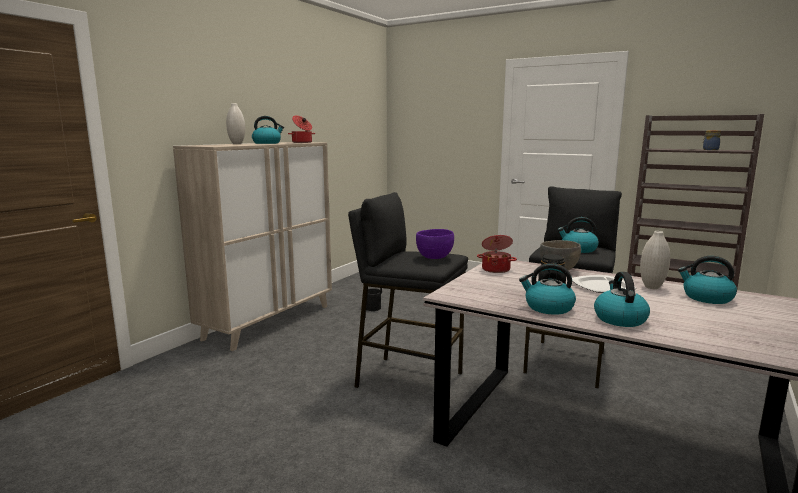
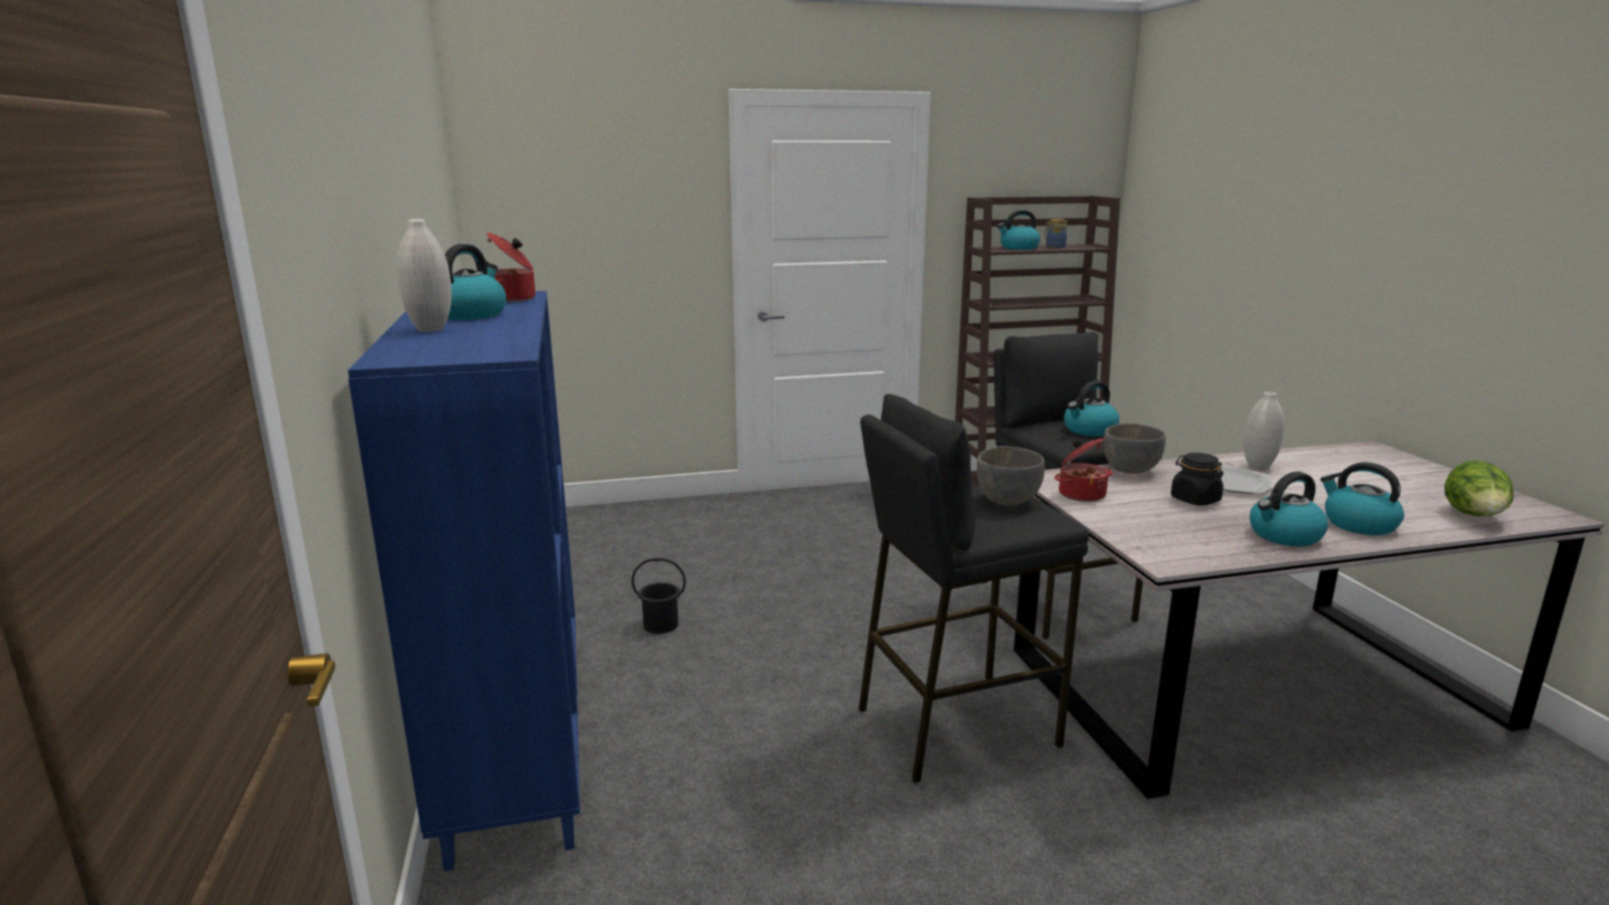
camera: 45 degrees left, 5 degrees up
beige cabinet [173,142,332,351] -> blue cabinet [348,291,580,871]
purple bowl [416,229,454,259] -> grey bowl [977,446,1045,505]
kettle [678,256,737,304] -> kettle moved to [997,210,1040,250]
none -> lettuce [1444,460,1514,516]

